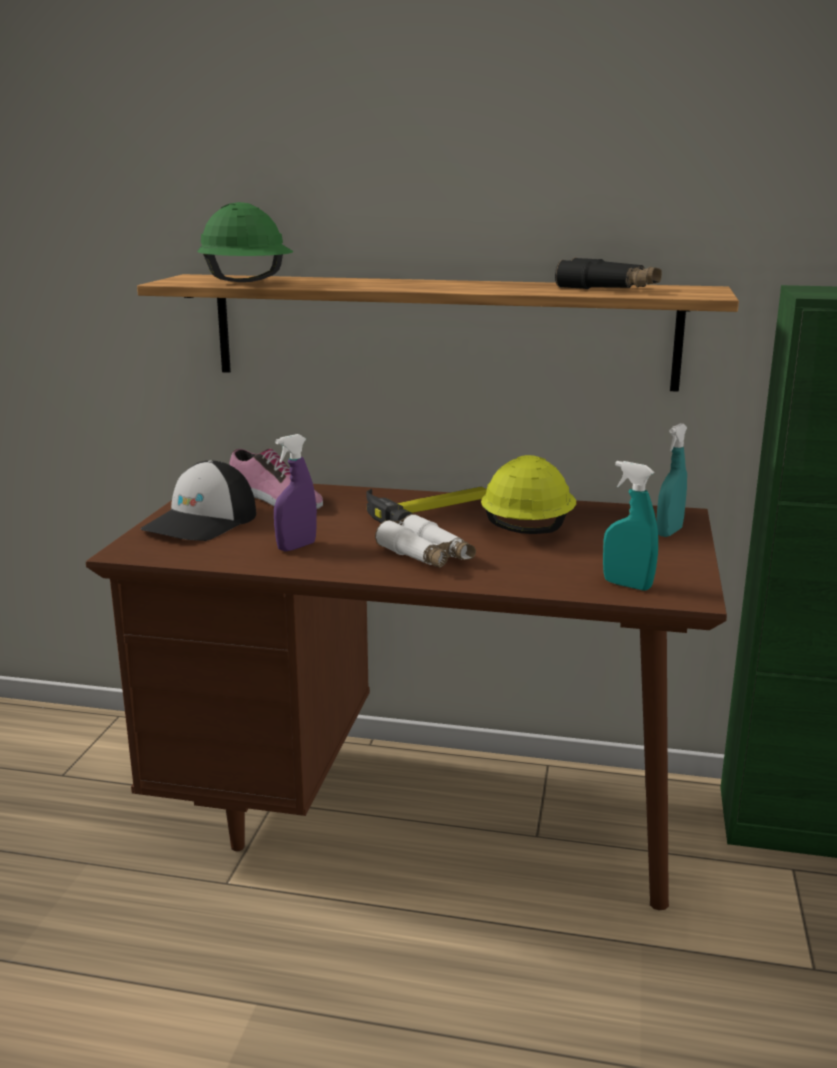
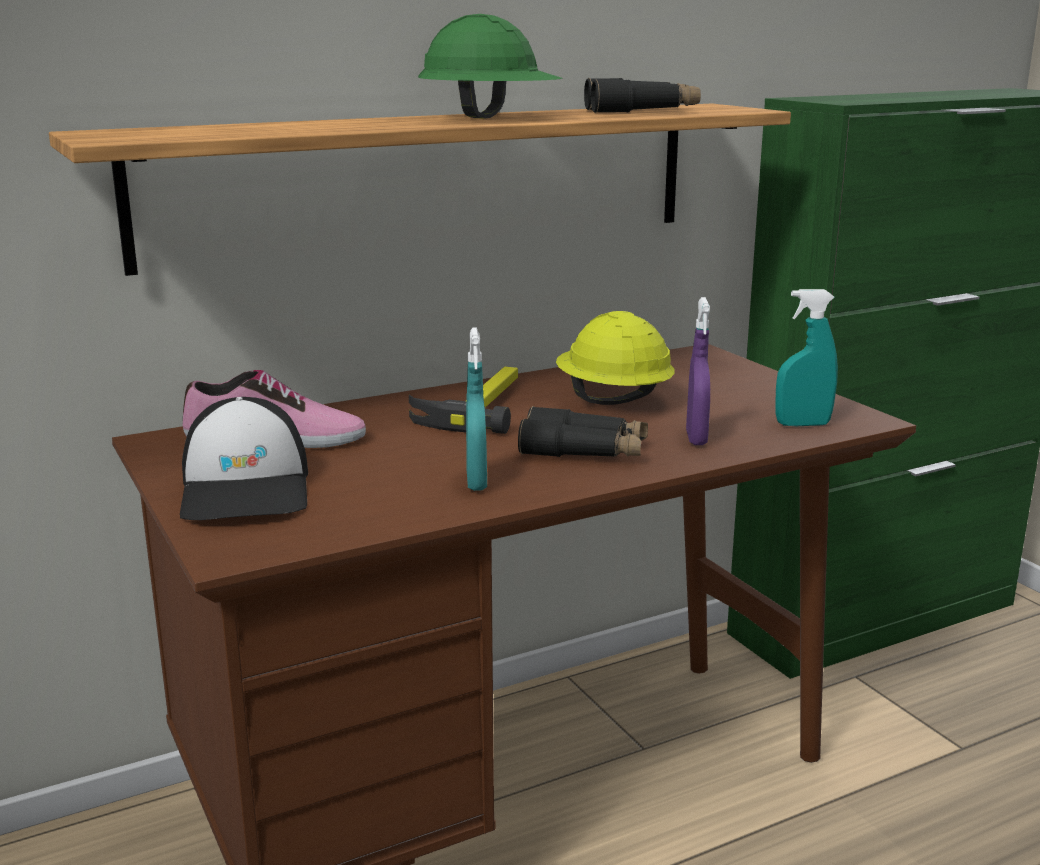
camera: 40 degrees left, 0 degrees up
green hard hat [197,202,294,282] -> green hard hat moved to [418,14,563,119]
purple spray bottle [274,434,317,552] -> purple spray bottle moved to [686,297,710,445]
white binoculars [375,514,476,568] -> black binoculars [518,406,648,457]
turquoise spray bottle [656,423,687,537] -> turquoise spray bottle moved to [466,328,487,491]

